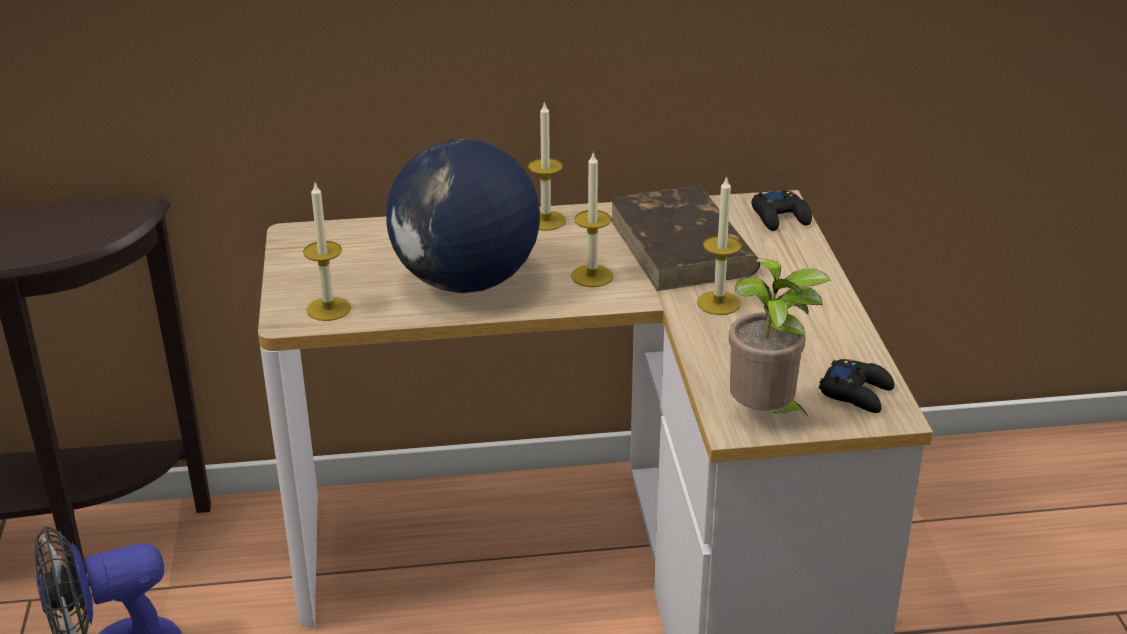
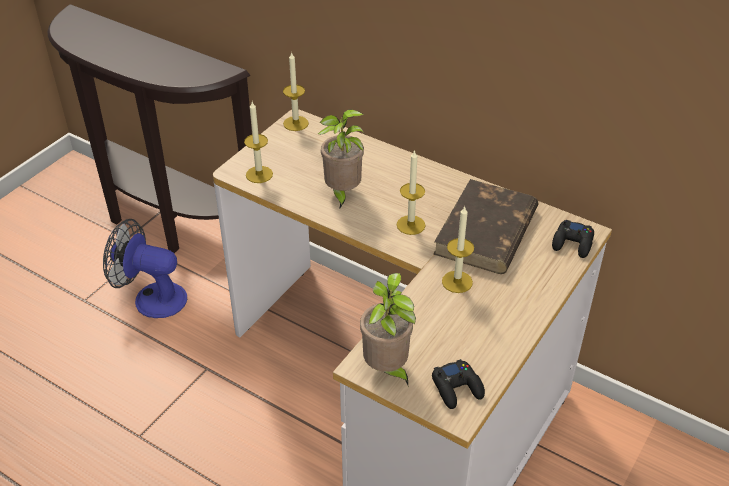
camera: 40 degrees right, 10 degrees up
globe [386,139,540,293] -> potted plant [318,109,365,210]
candle [528,101,566,231] -> candle moved to [283,51,309,131]

